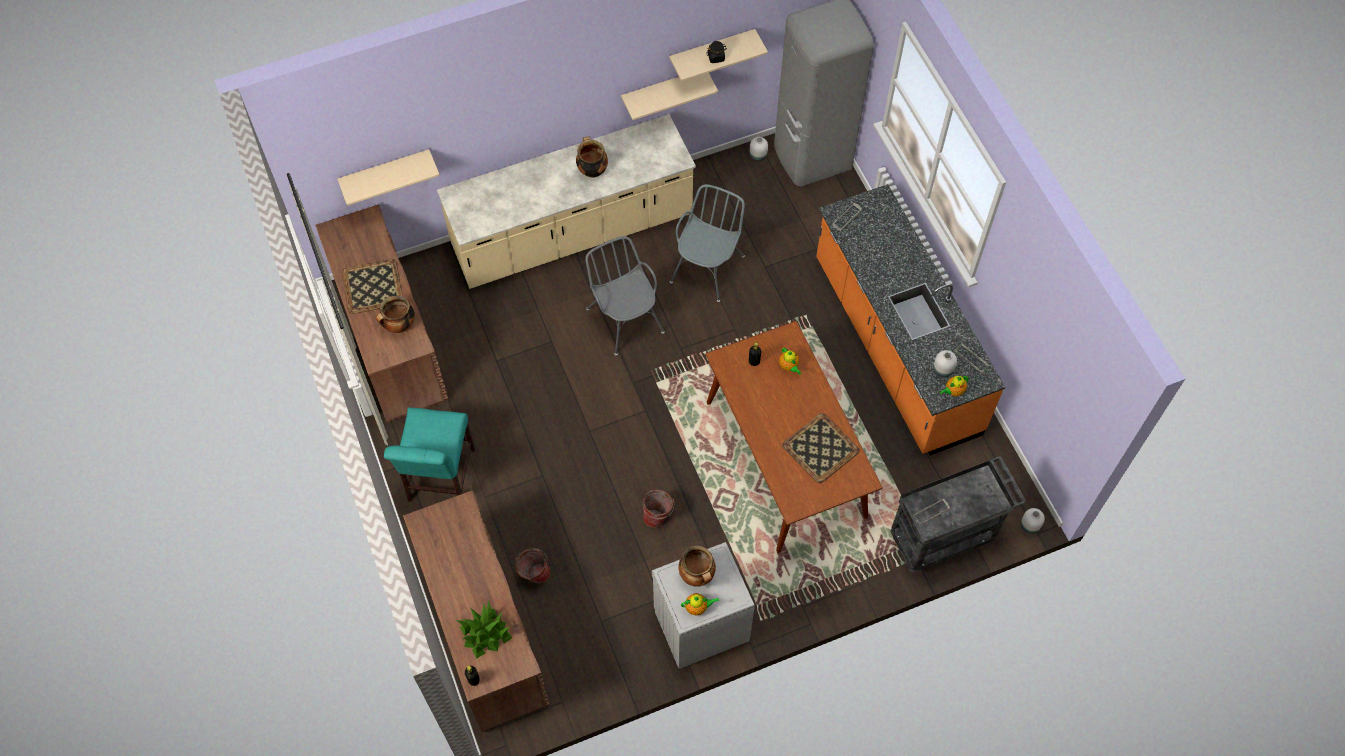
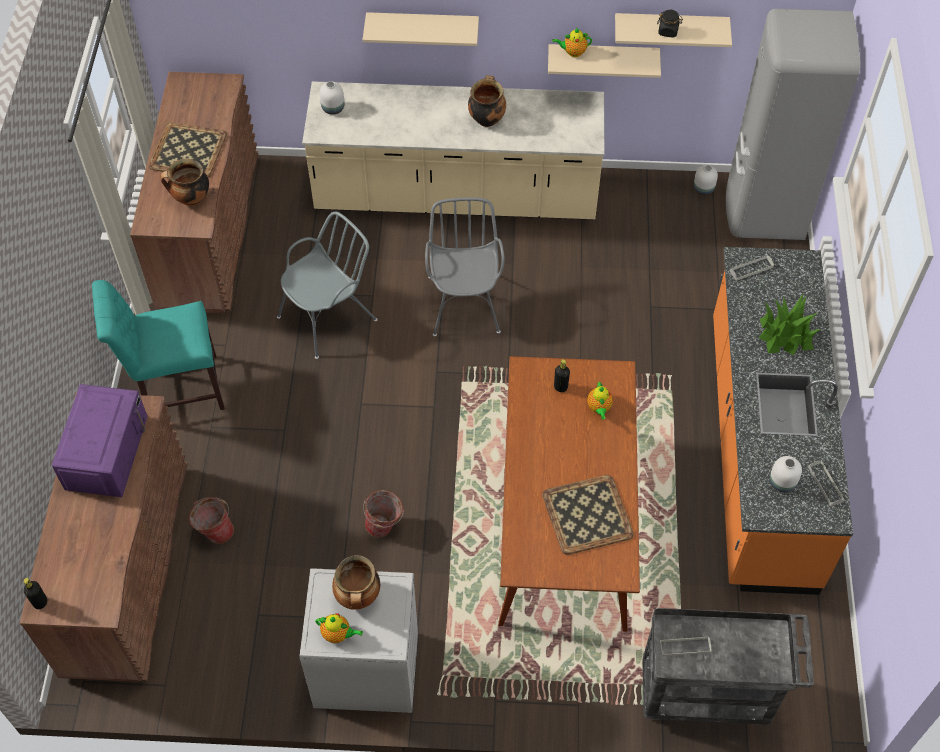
camera: 25 degrees right, 5 degrees down
beige shelf [337,149,440,205] -> beige shelf moved to [363,12,479,46]
turquoise chair [384,407,475,502] -> turquoise chair turned 45 degrees clockwise [92,280,225,410]
potted plant [456,600,512,659] -> potted plant moved to [759,294,821,355]
grey chair [670,184,745,302] -> grey chair moved to [277,212,378,359]
teapot [940,376,969,396] -> teapot moved to [552,28,592,57]
white vase [1021,508,1045,534] -> white vase moved to [320,81,345,115]
none -> purple microwave [52,384,147,497]

